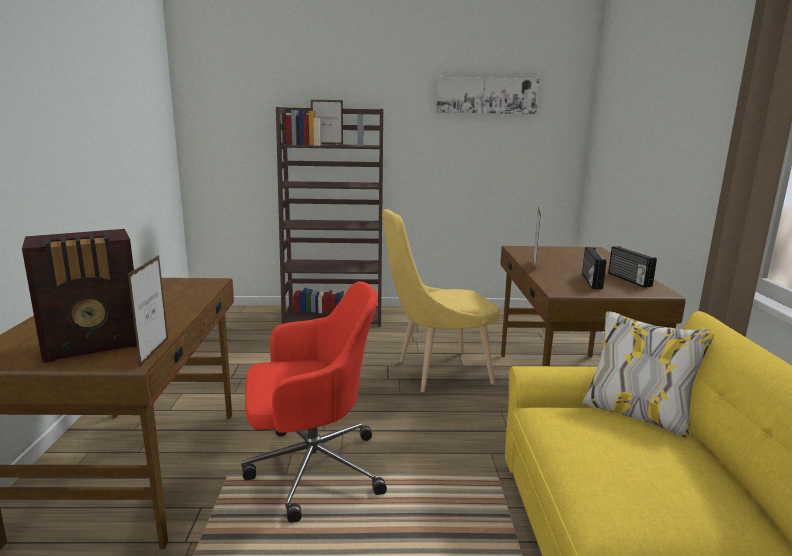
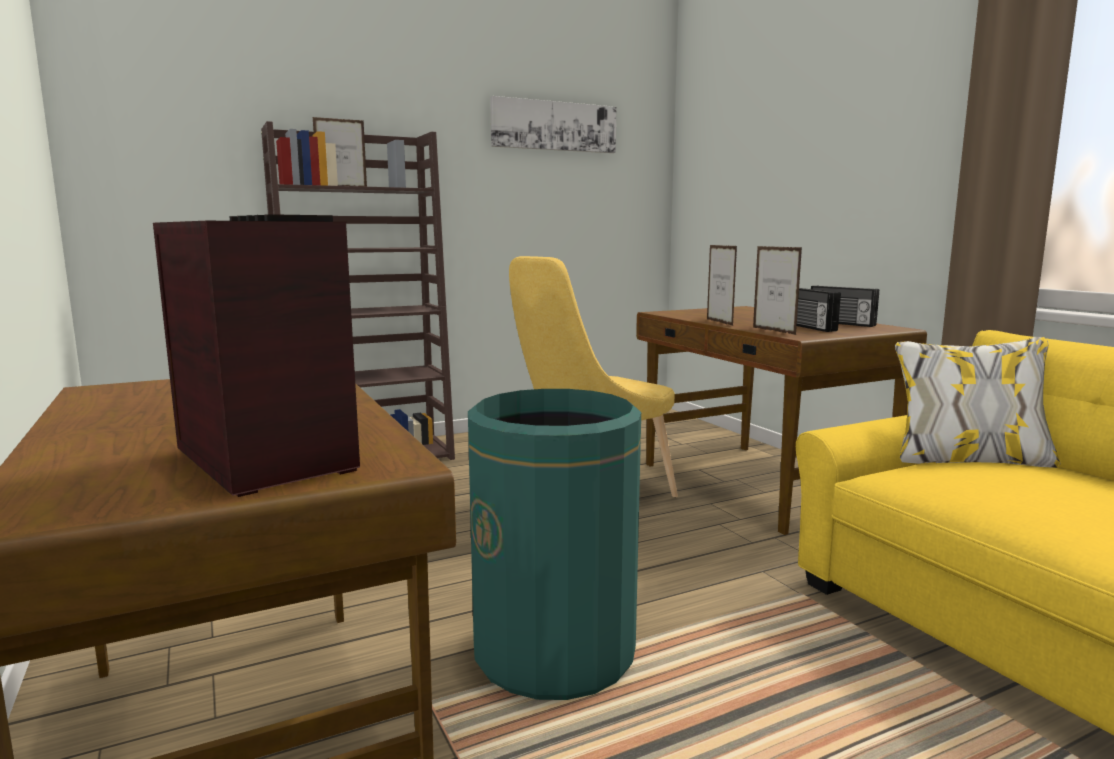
camera: 25 degrees left, 5 degrees down
radio [22,229,137,363] -> radio turned 75 degrees counterclockwise [153,214,360,497]
picture frame [128,255,168,368] -> picture frame moved to [753,246,802,335]
red office chair [241,281,387,523] -> green trash can [468,389,641,700]

